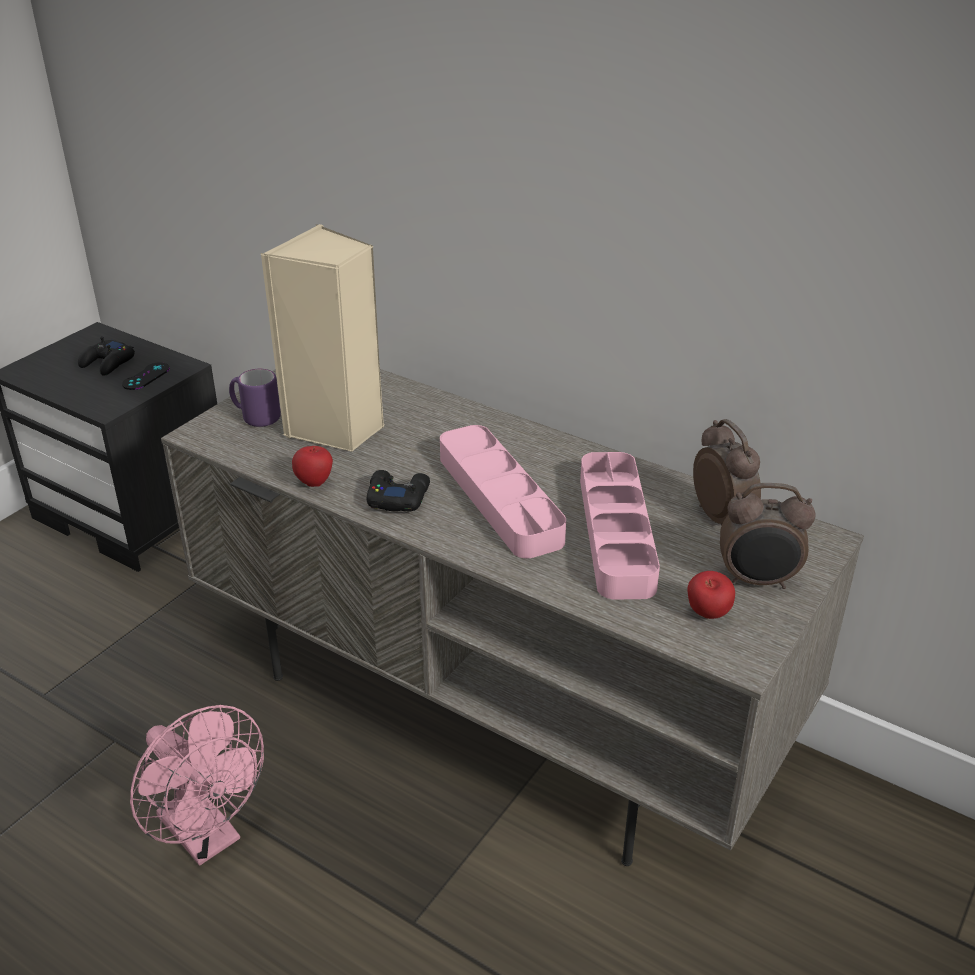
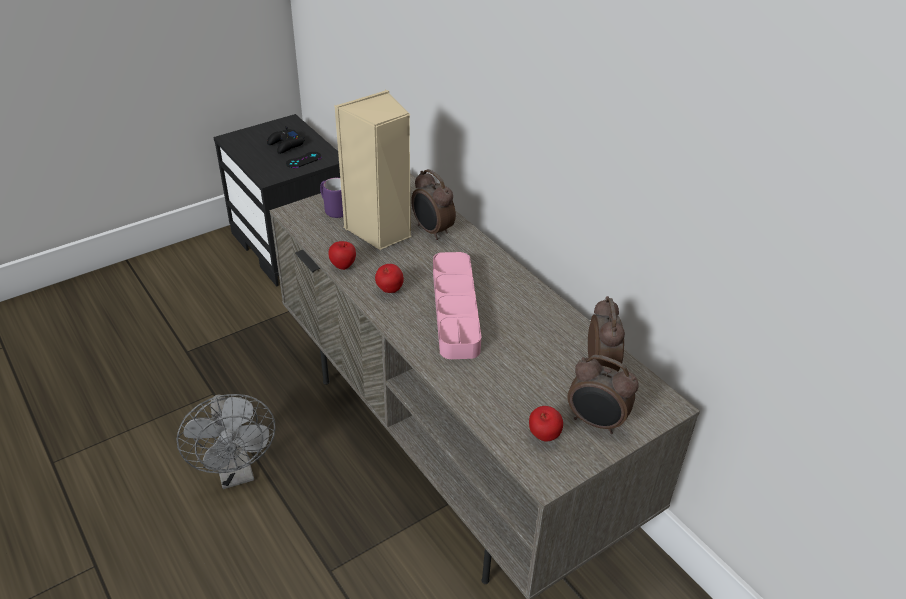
camera: 20 degrees right, 5 degrees up
pink fan [130,705,264,866] -> grey fan [177,394,276,489]
black game controller [367,470,430,511] -> apple [375,264,404,293]
pink tray [580,452,660,600] -> none
none -> alarm clock [411,169,456,240]

